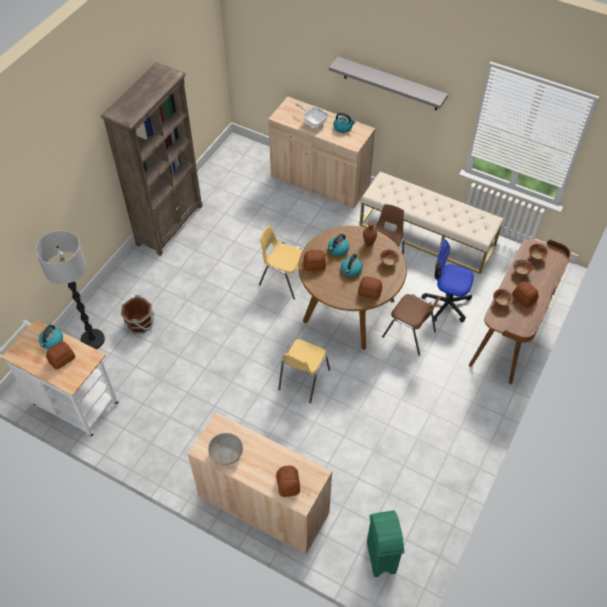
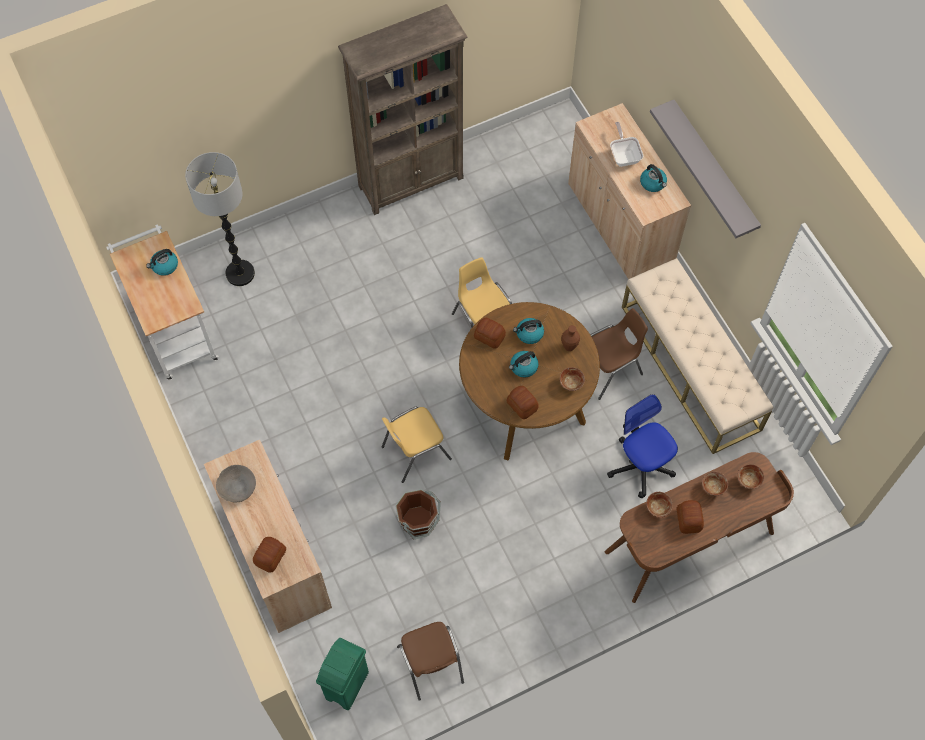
camera: 35 degrees right, 10 degrees up
bread [46,342,75,370] -> none
brown bucket [120,295,154,334] -> brown bucket moved to [395,489,441,540]
brown chair [382,294,441,356] -> brown chair moved to [397,622,464,701]

